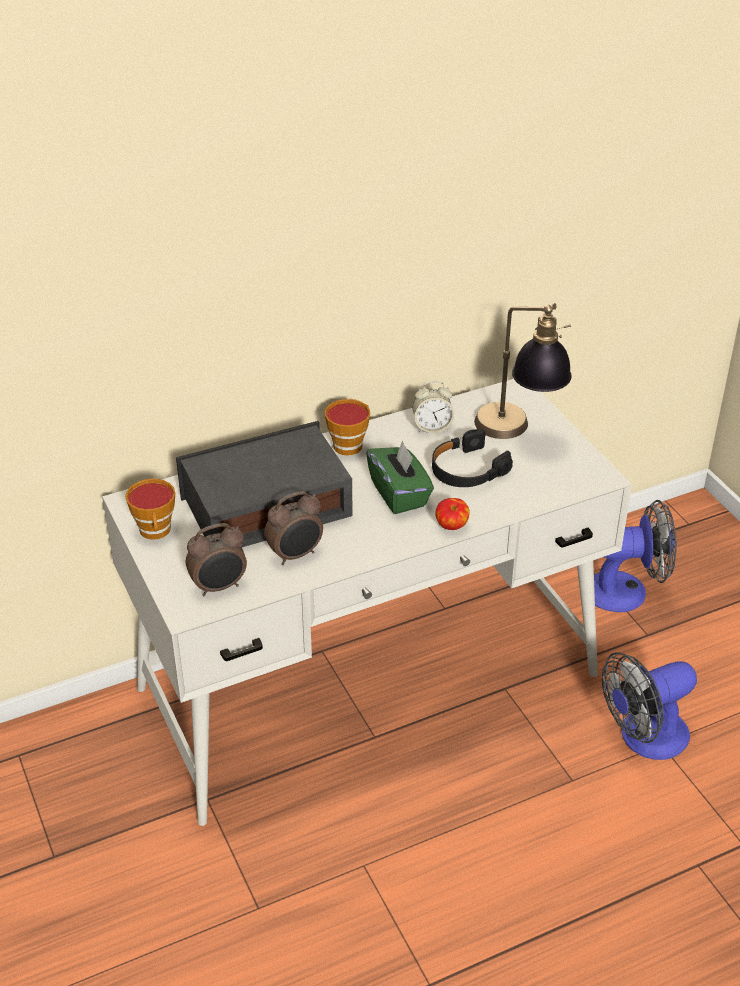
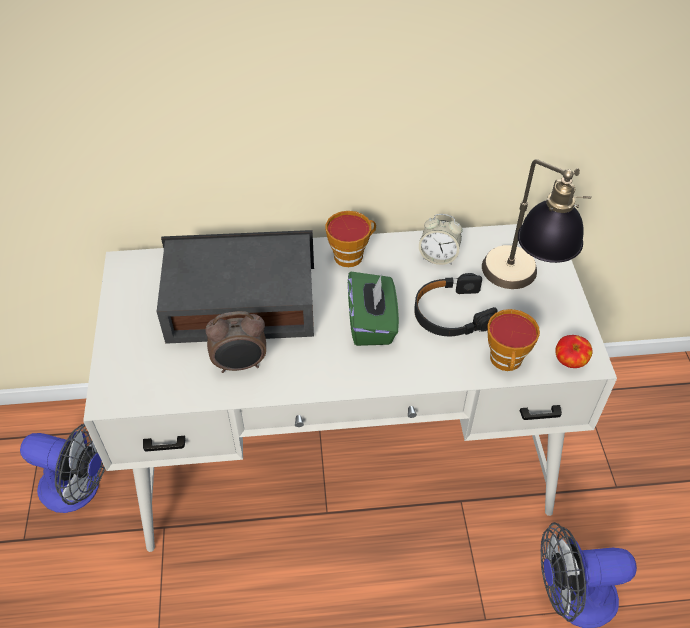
camera: 20 degrees right, 10 degrees up
cup [125,479,175,540] -> cup moved to [487,309,540,371]
alarm clock [186,523,247,596] -> none
apple [435,498,470,530] -> apple moved to [555,335,592,368]
fan [594,500,677,612] -> fan moved to [20,424,105,513]

